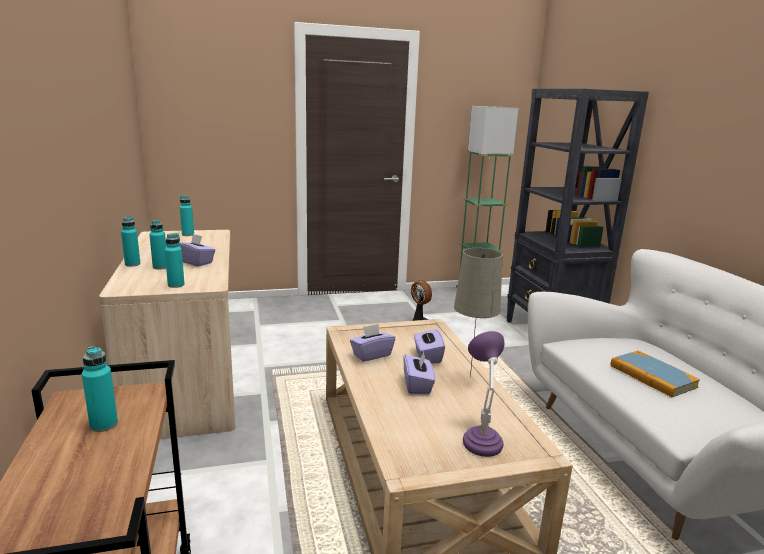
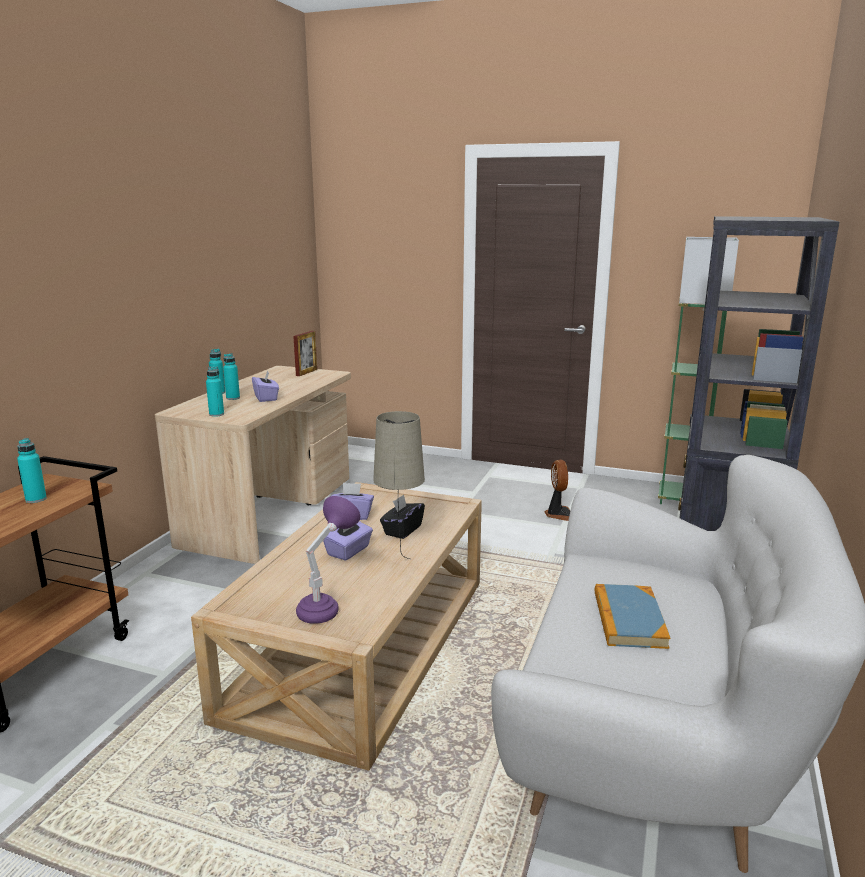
camera: 35 degrees right, 0 degrees up
turquoise bottle [180,195,194,236] -> picture frame [293,331,317,376]
purple tissue box [414,327,445,363] -> black tissue box [380,495,425,539]

